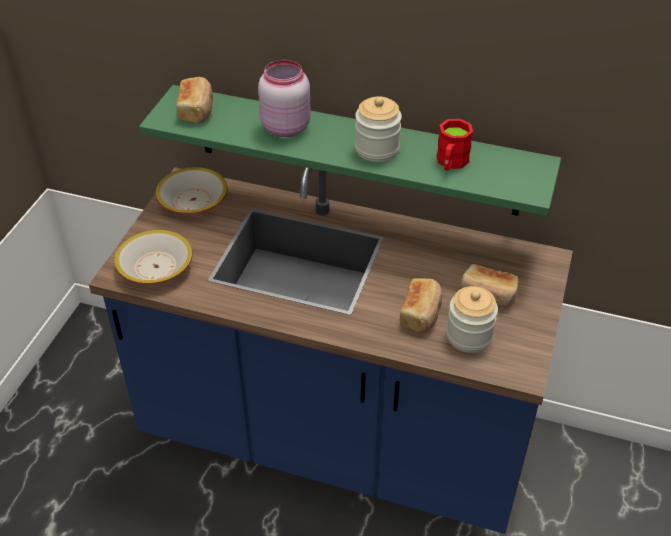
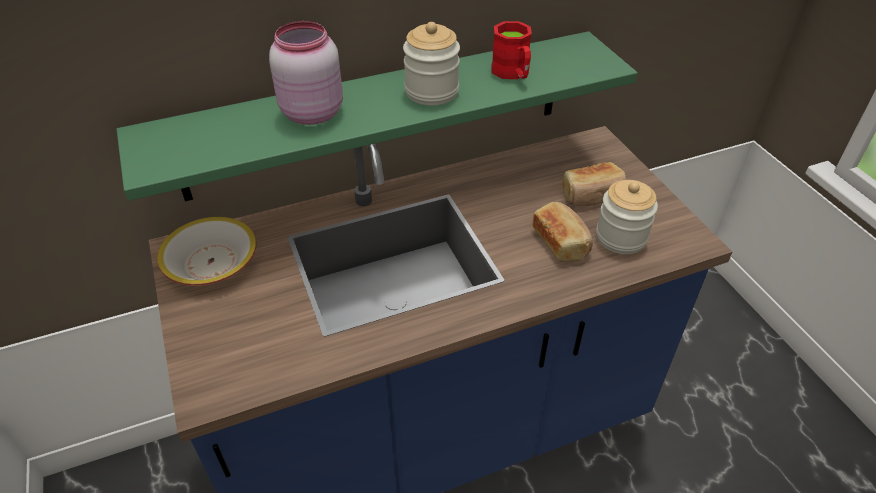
camera: 40 degrees left, 0 degrees up
bowl [114,230,193,284] -> none
bread [176,77,213,124] -> none

